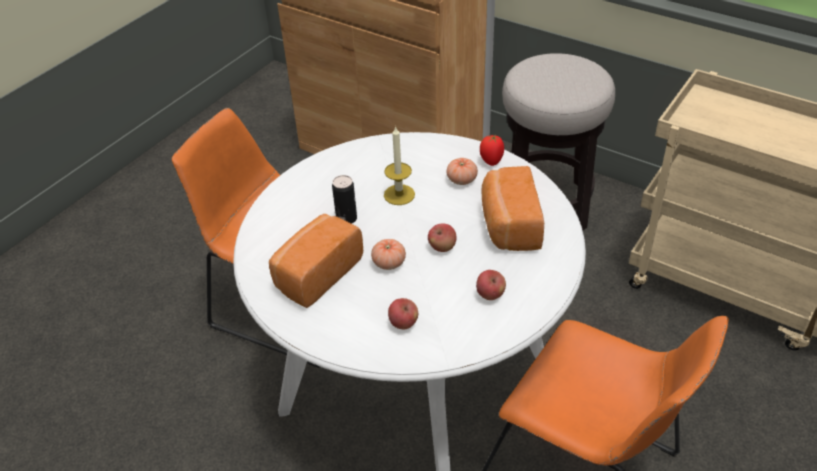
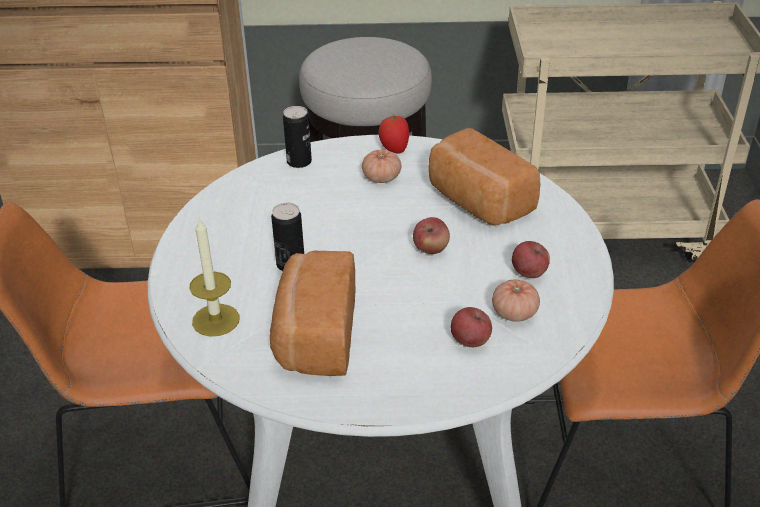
camera: 35 degrees left, 5 degrees down
tomato [371,239,406,270] -> tomato moved to [492,280,540,322]
candle [384,126,415,205] -> candle moved to [189,217,240,337]
none -> can [283,106,312,168]

